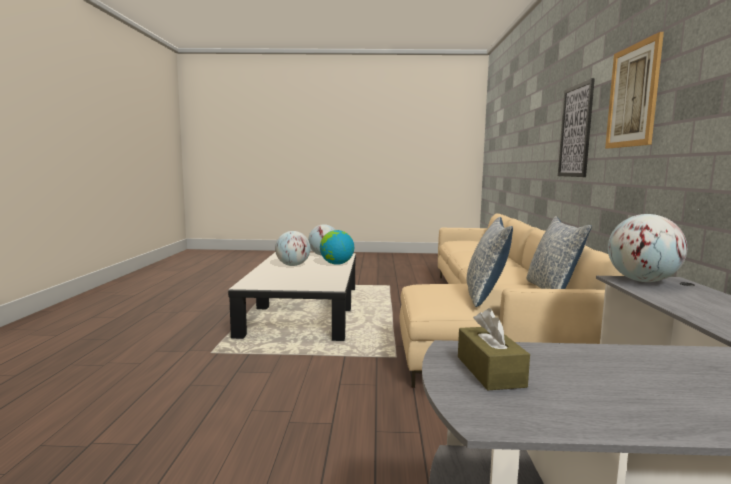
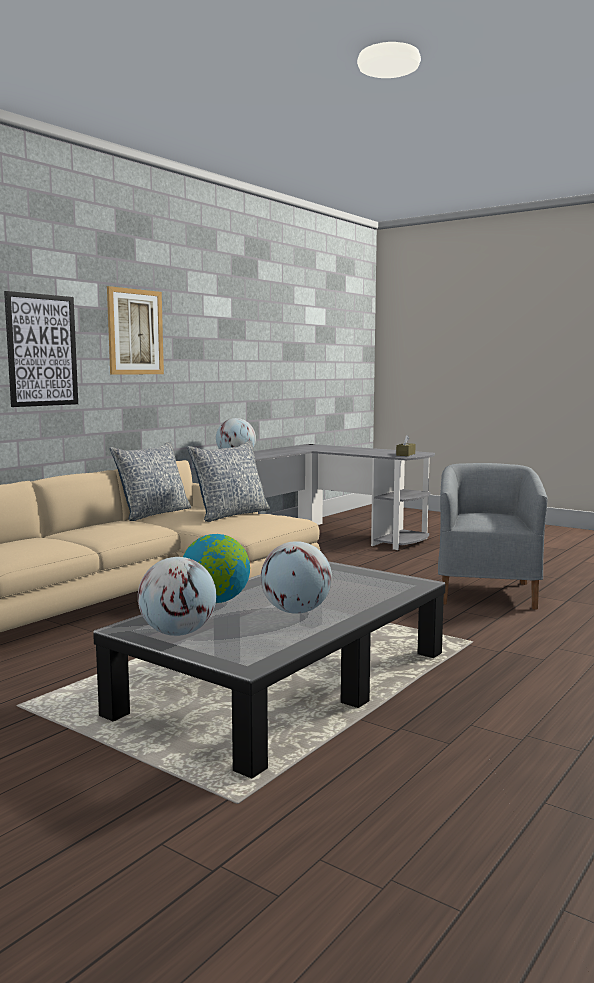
camera: 145 degrees left, 0 degrees up
none -> grey armchair [438,463,548,610]

